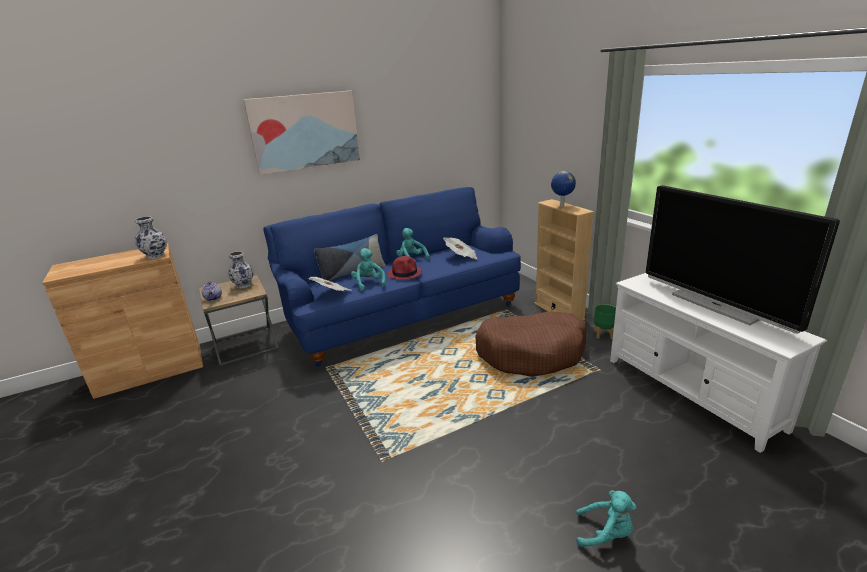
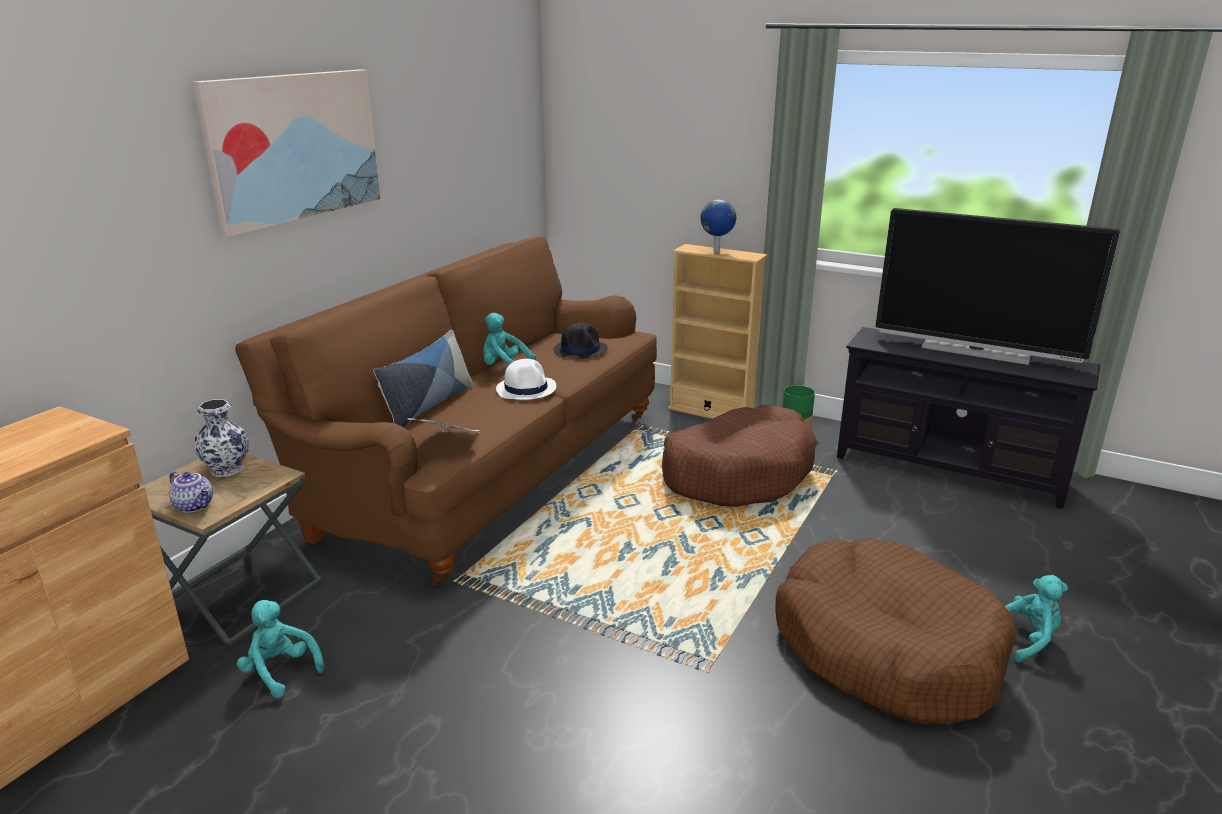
camera: 35 degrees left, 0 degrees up
vase [135,217,167,259] -> none
blue sofa [263,187,521,367] -> brown sofa [235,236,657,585]
turquoise plush toy [351,248,386,291] -> turquoise plush toy moved to [237,600,324,698]
red hat [388,256,422,280] -> white hat [496,359,556,400]
newspaper [443,237,477,259] -> black hat [553,323,608,358]
white tv stand [610,273,827,453] -> black tv stand [837,327,1100,509]
none -> brown dog bed [775,538,1017,724]

